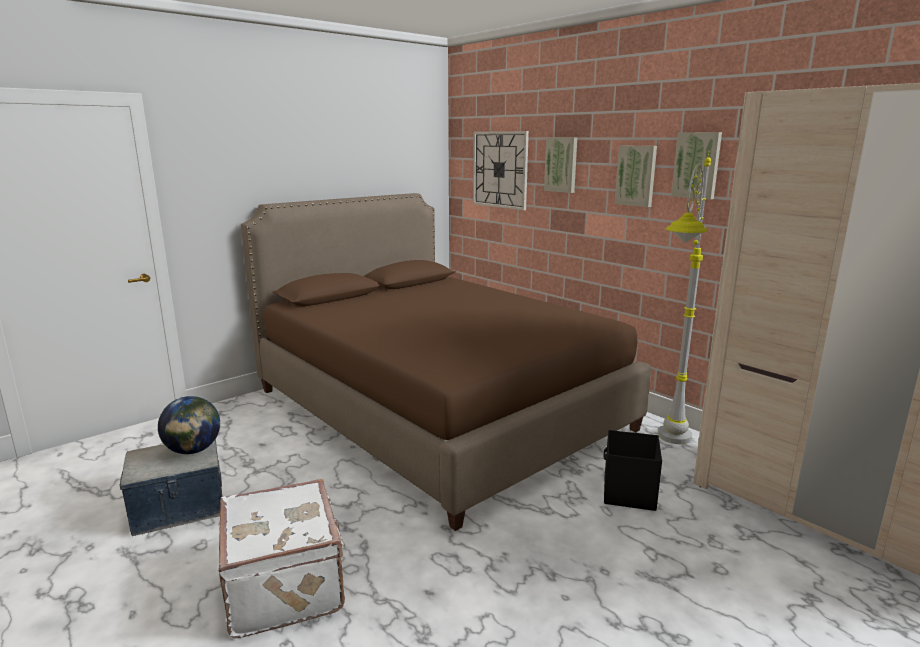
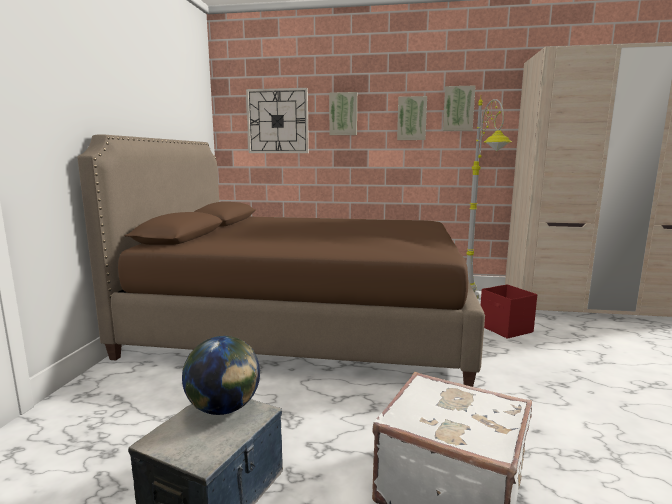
camera: 40 degrees left, 5 degrees down
black storage box [604,430,662,511] -> red storage box [481,284,537,339]

